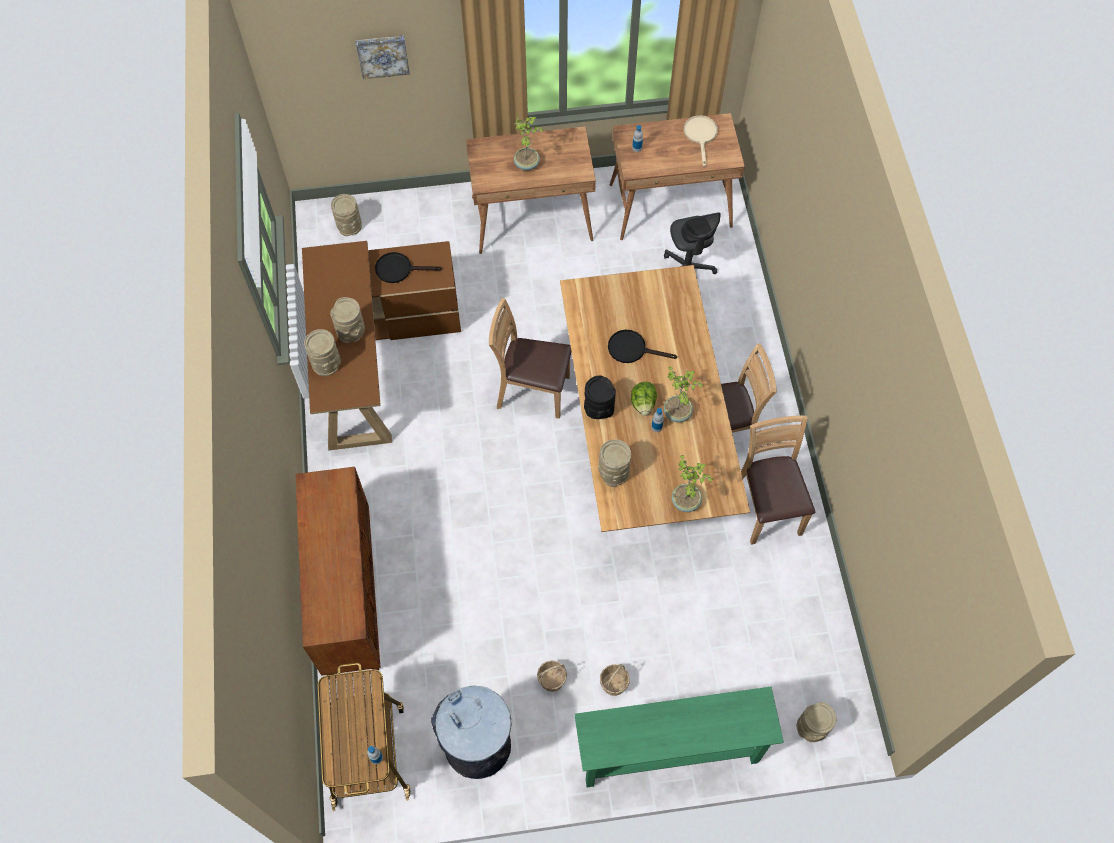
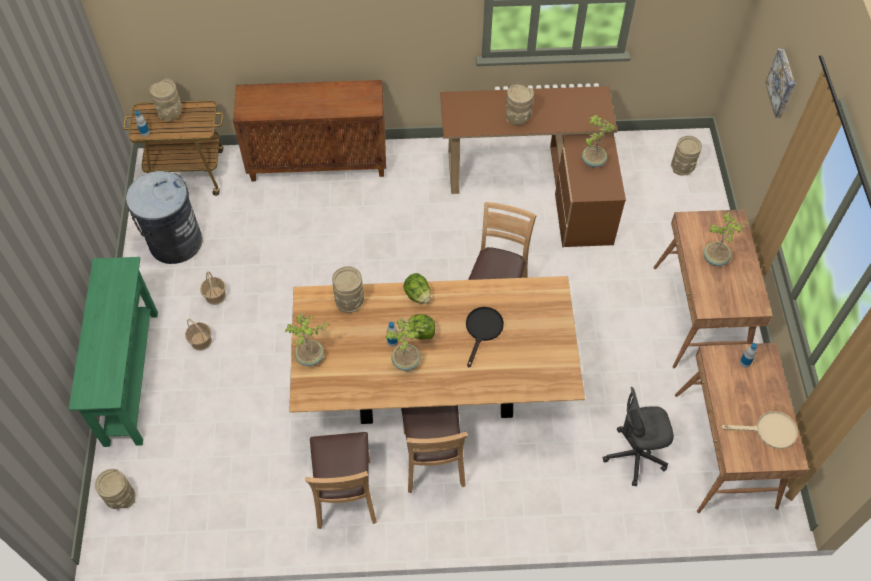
camera: 95 degrees right, 5 degrees down
beige vase [304,329,341,376] -> beige vase moved to [150,78,182,121]
black frying pan [375,252,442,283] -> potted plant [582,115,616,167]
black vase [584,375,616,419] -> lettuce [404,273,431,304]
brown chair [741,415,815,545] -> brown chair turned 90 degrees clockwise [305,432,377,529]

